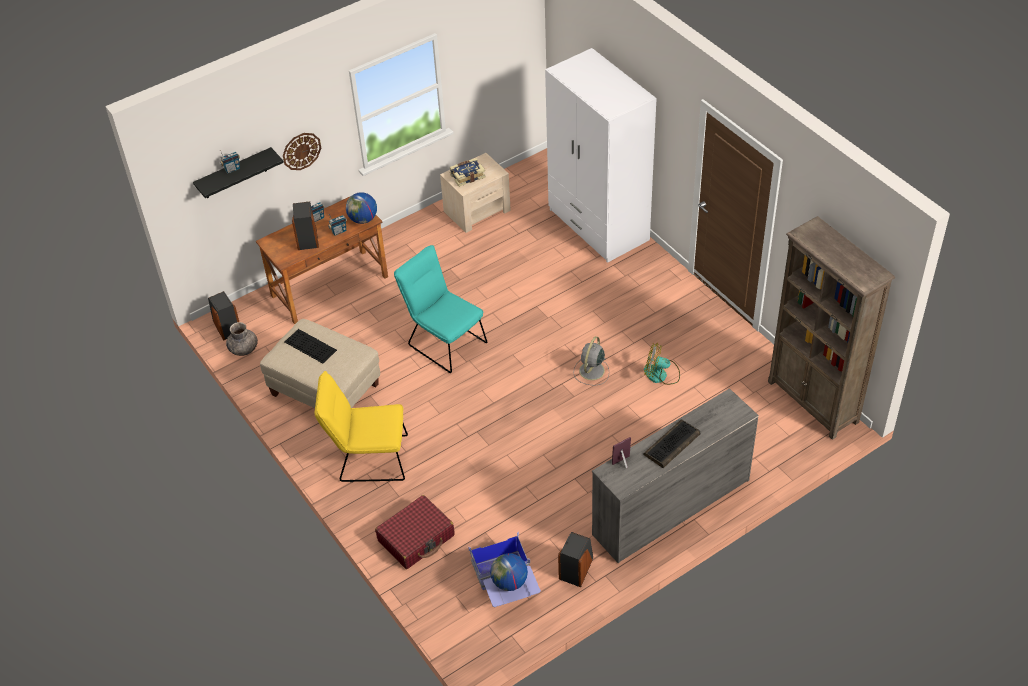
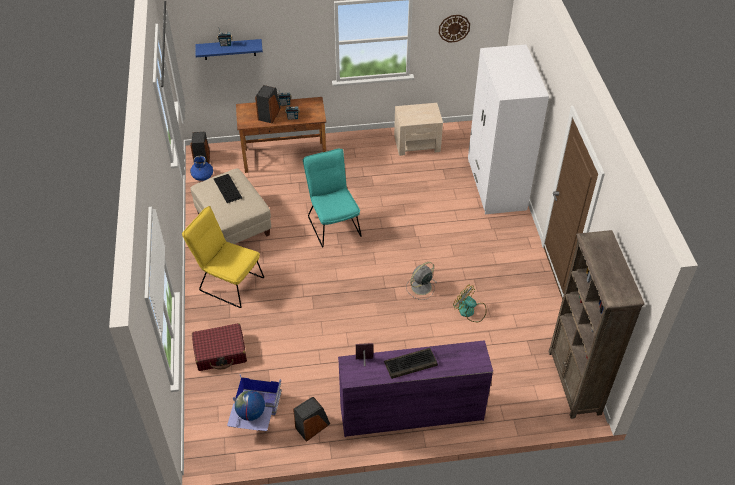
camera: 25 degrees right, 0 degrees up
black shelf [193,147,284,198] -> blue shelf [195,39,263,60]
grey vase [226,322,258,356] -> blue vase [190,156,213,181]
wall clock [283,133,321,170] -> wall clock moved to [439,15,470,43]
globe [346,192,377,224] -> none
book [450,158,486,187] -> none
grey dresser [592,388,759,564] -> purple dresser [338,340,493,437]

